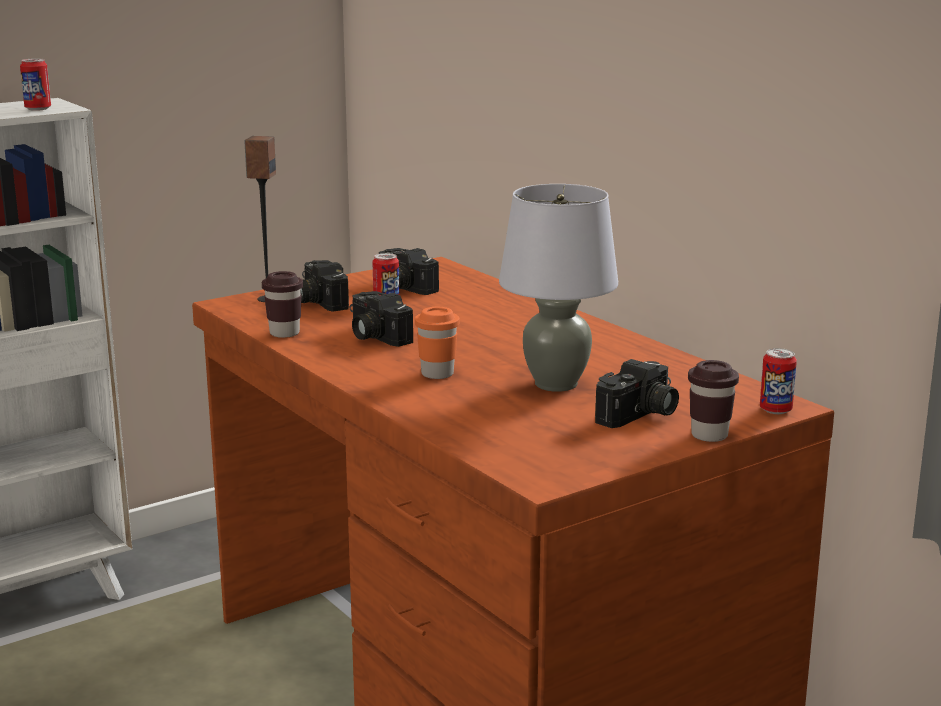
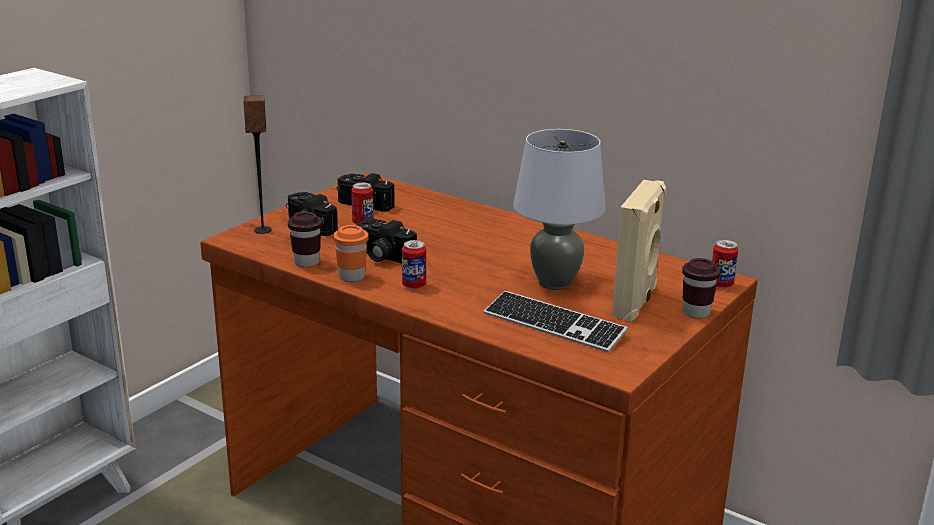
camera: 20 degrees left, 5 degrees up
can [20,58,51,111] -> can moved to [402,240,426,289]
orange cup [415,307,459,379] -> orange cup moved to [333,225,369,282]
camera [595,359,679,428] -> beige speaker [612,180,666,322]
none -> keyboard [484,291,628,352]

